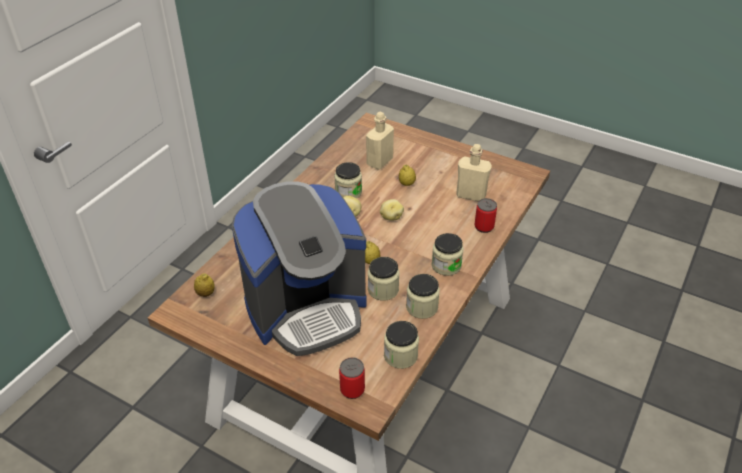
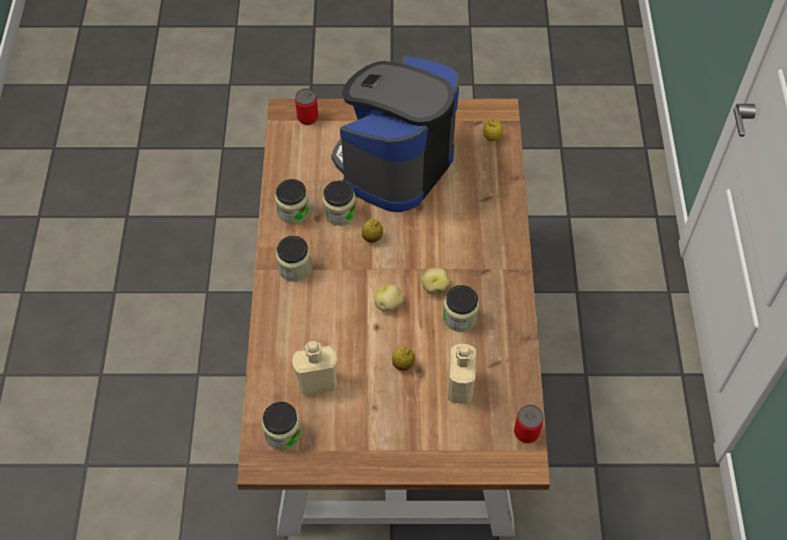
camera: 150 degrees right, 15 degrees up
jar [384,321,419,369] -> jar moved to [262,402,302,451]
can [474,198,497,233] -> can moved to [514,405,544,443]

